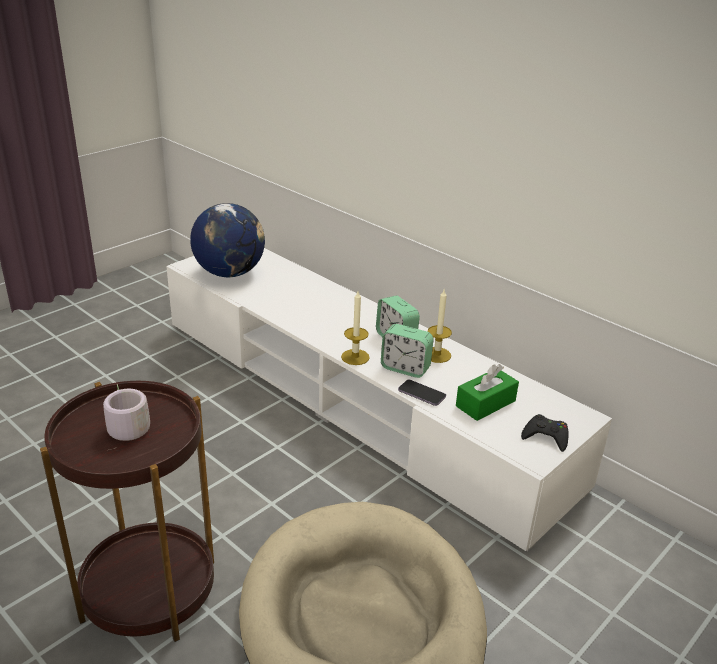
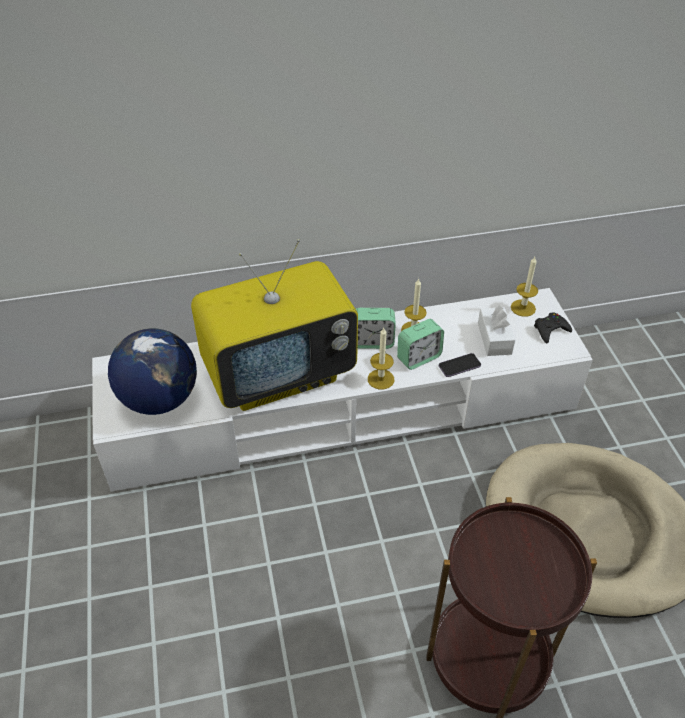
camera: 55 degrees left, 15 degrees up
grey mug [103,384,150,450] -> none
green tissue box [456,364,519,421] -> white tissue box [478,305,515,356]
none -> television [191,239,358,411]
none -> candle [511,257,538,317]

